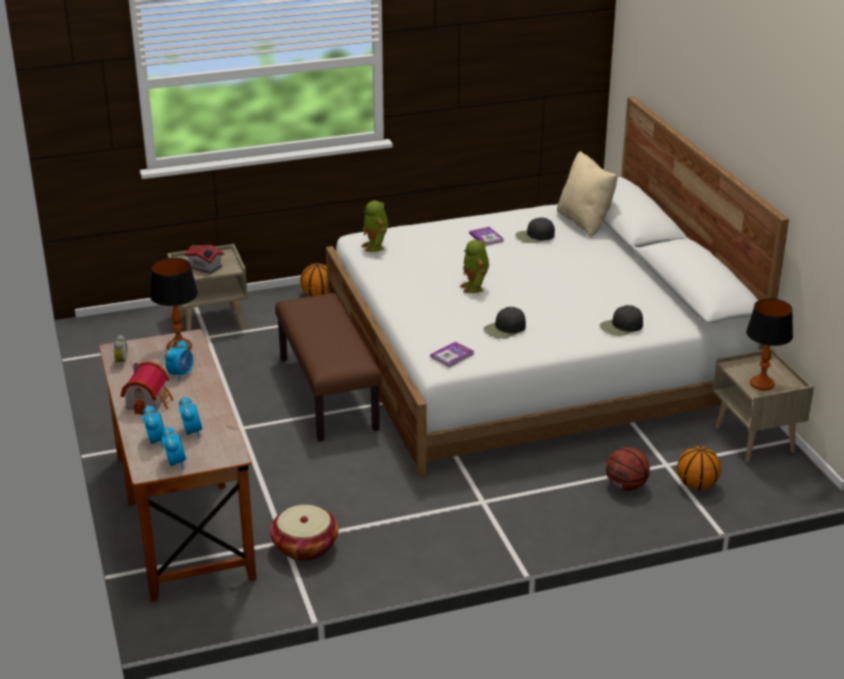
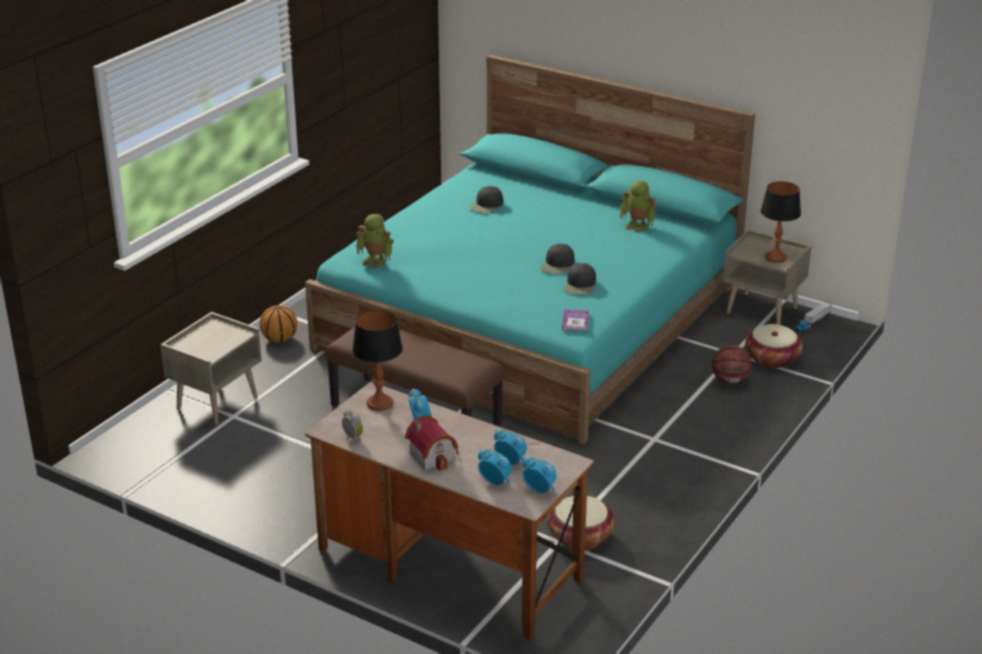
camera: 40 degrees left, 0 degrees up
toy house [185,245,224,274] -> none
white bed [326,96,789,478] -> turquoise bed [305,55,755,445]
toy robot [460,240,489,293] -> toy robot moved to [620,181,657,233]
book [469,227,504,246] -> none
beige pillow [557,151,617,238] -> none
black cap [600,305,643,336] -> black cap moved to [540,243,575,274]
basketball [677,446,721,490] -> basket [745,324,803,368]
none -> toy truck [794,302,832,333]

